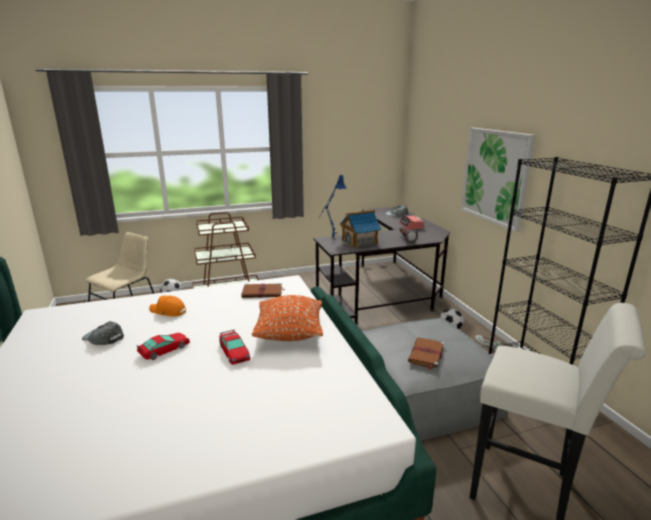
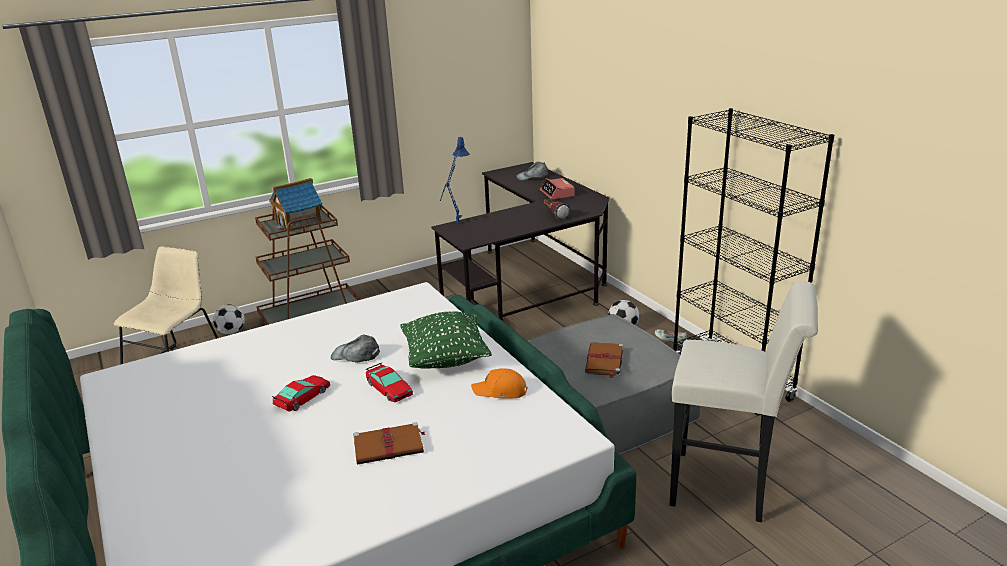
camera: 10 degrees left, 5 degrees up
grey cap [82,321,124,345] -> grey cap moved to [331,334,380,362]
orange cap [149,296,186,317] -> orange cap moved to [471,368,528,399]
brown book [241,283,284,298] -> brown book moved to [353,422,425,464]
orange pillow [252,295,323,341] -> green pillow [400,311,492,368]
toy house [340,209,382,248] -> toy house moved to [269,178,322,232]
picture [461,128,535,232] -> none

